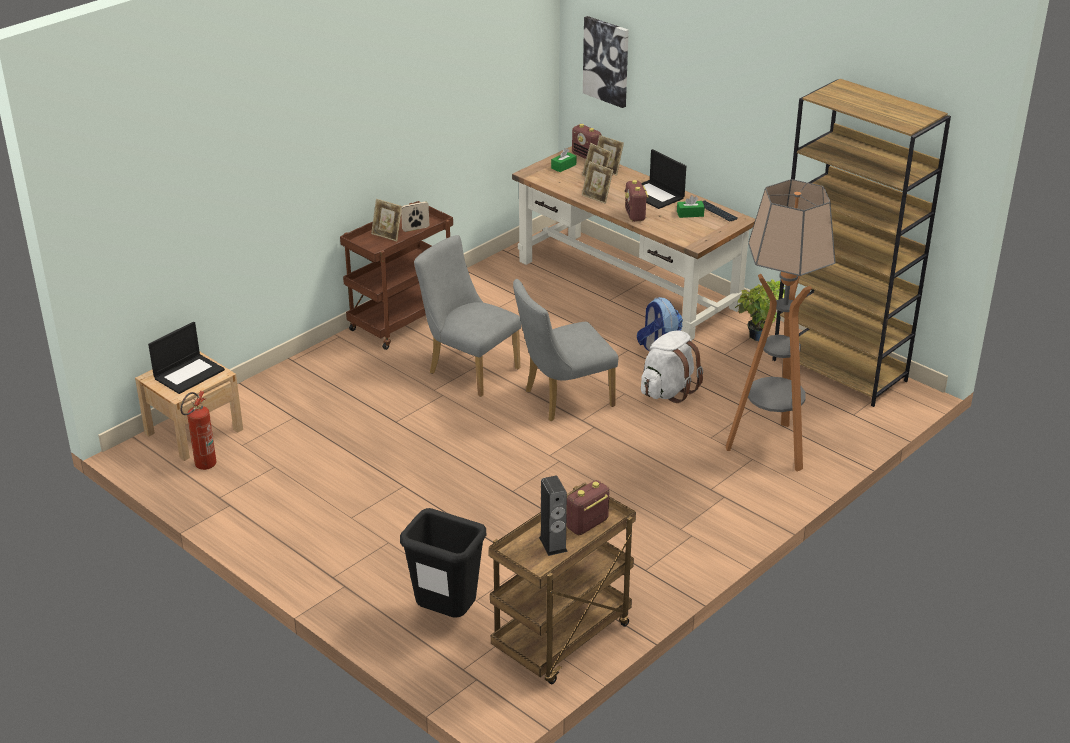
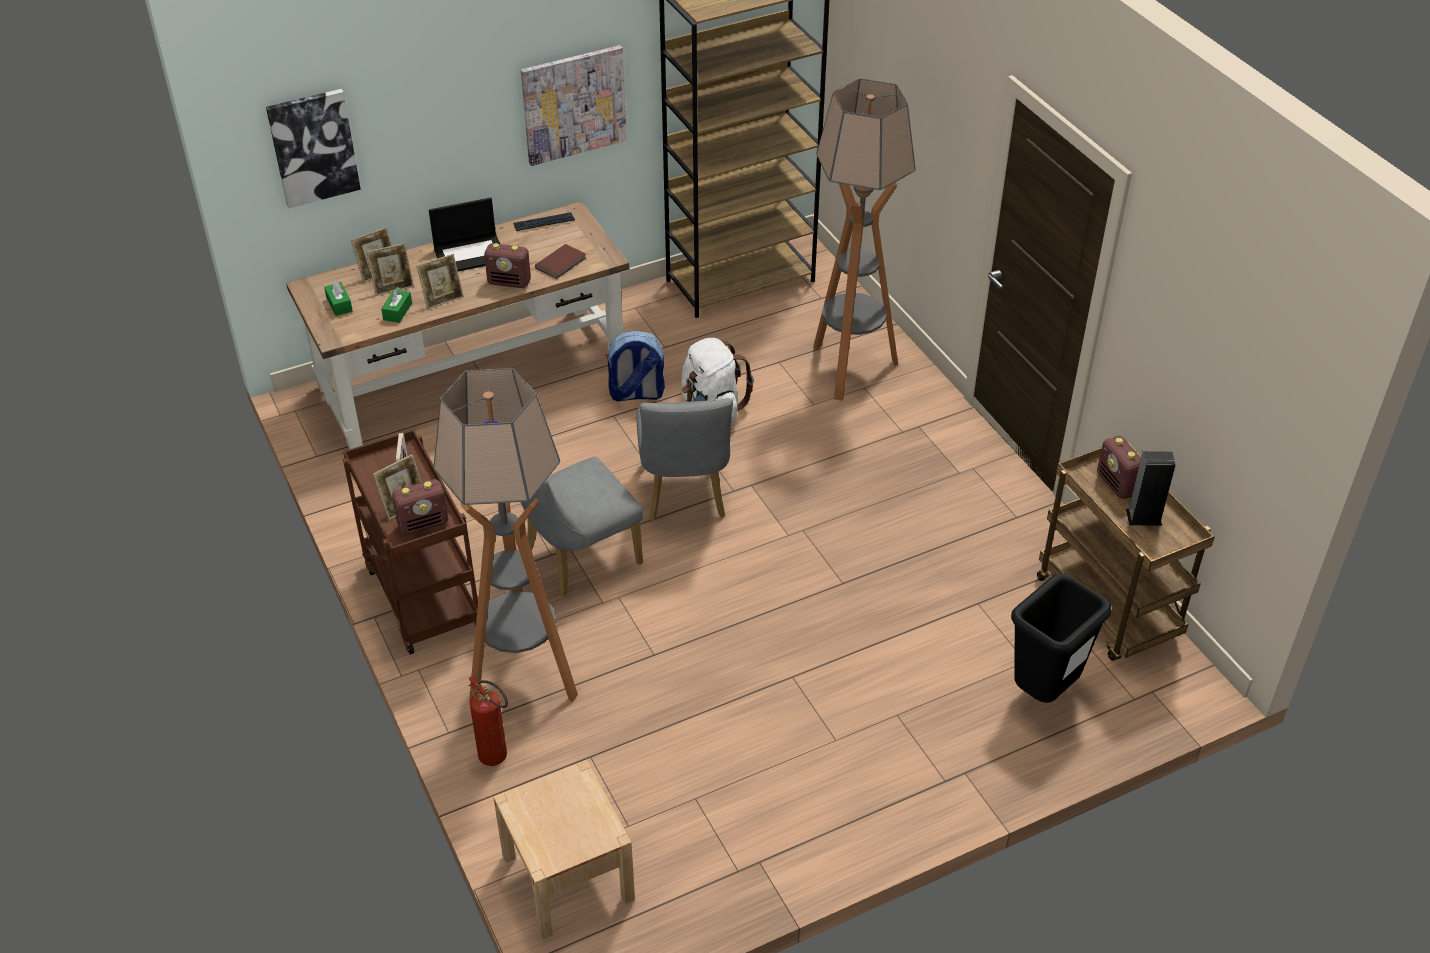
camera: 70 degrees left, 10 degrees up
laptop [148,322,225,394] -> none
fire extinguisher [180,391,216,470] -> fire extinguisher moved to [468,676,508,766]
radio [572,124,602,159] -> radio moved to [392,479,448,535]
green tissue box [677,195,705,218] -> green tissue box moved to [381,287,412,323]
potted plant [735,279,785,341] -> none
none -> floor lamp [433,368,578,702]
none -> picture [521,45,627,166]
none -> brown book [535,244,586,279]

